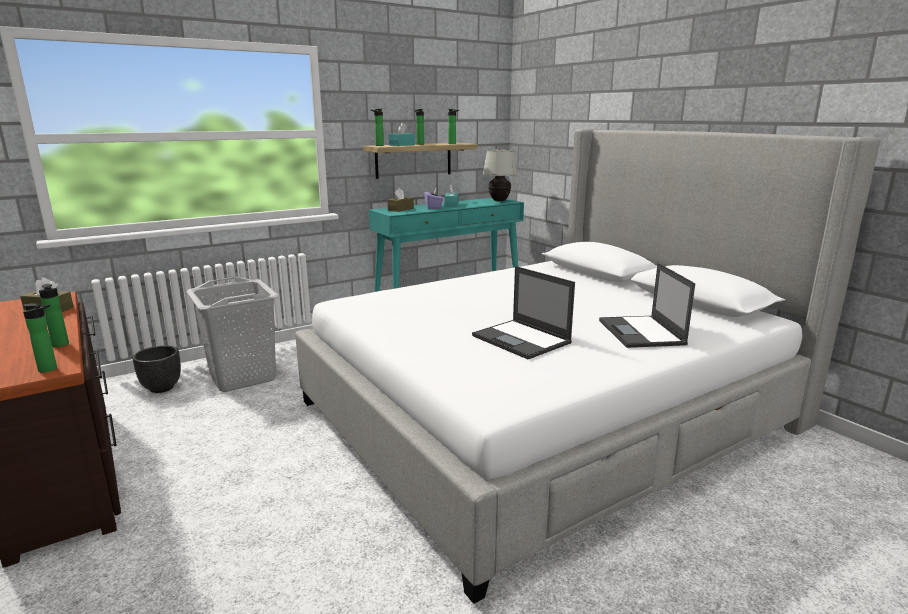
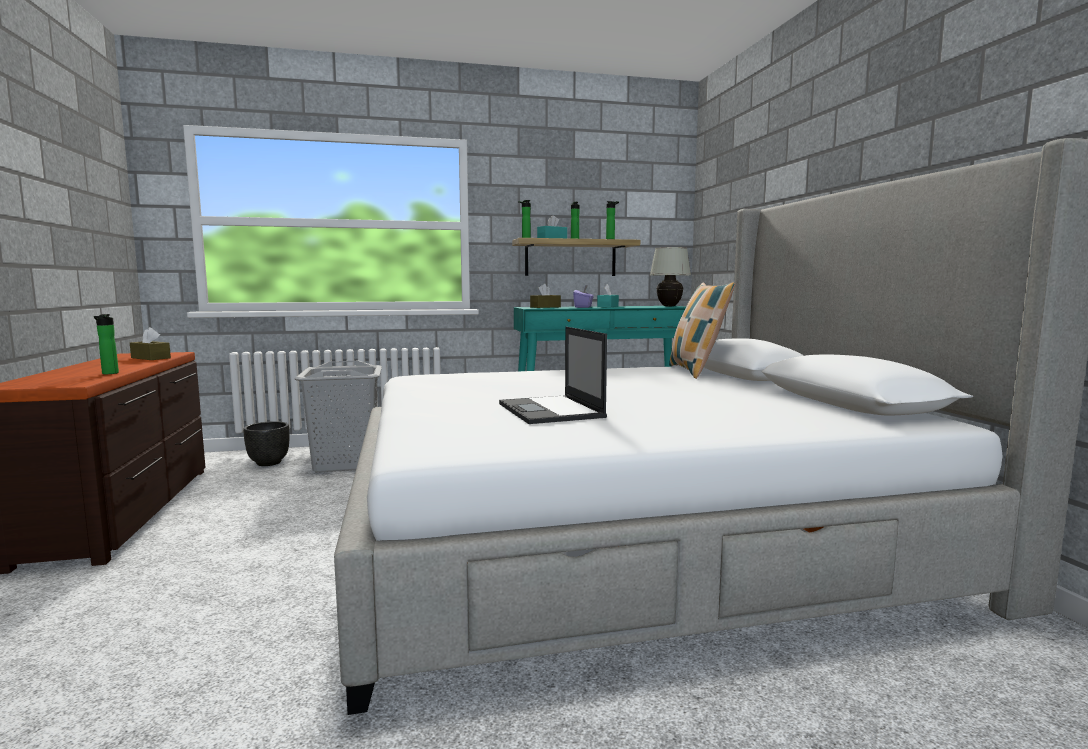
camera: 20 degrees right, 10 degrees down
bottle [23,303,57,373] -> none
laptop [599,263,695,348] -> none
none -> pillow [669,282,736,379]

